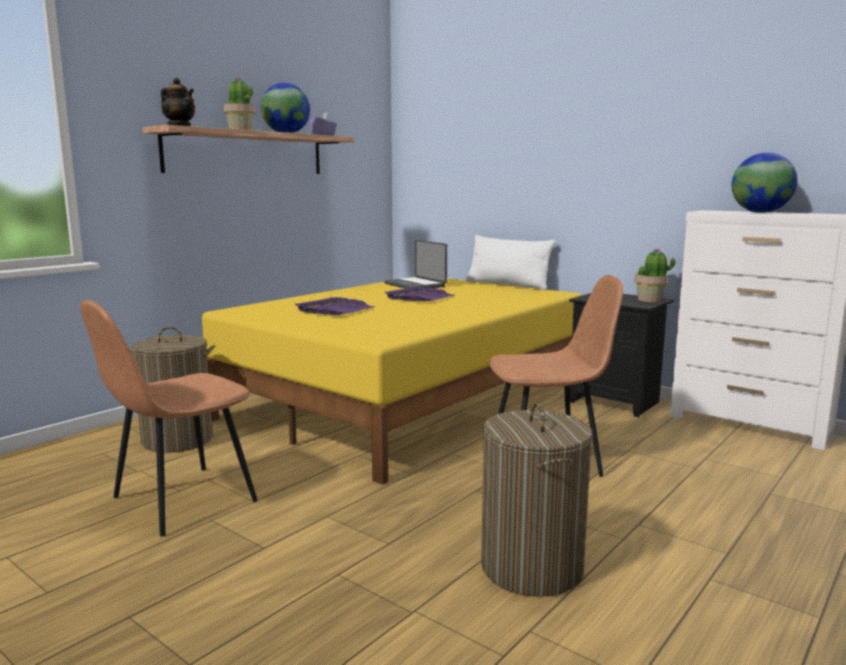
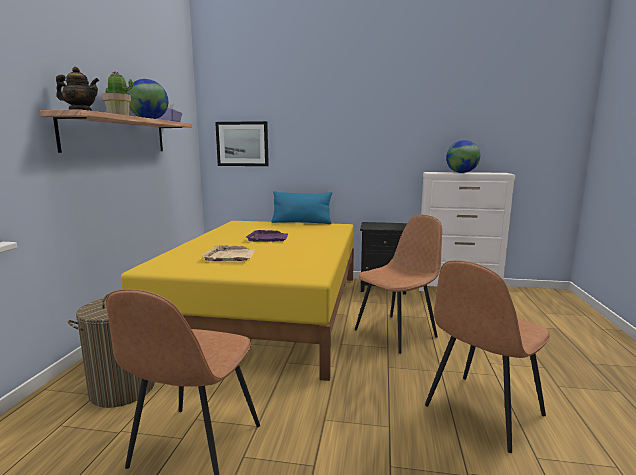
camera: 30 degrees left, 0 degrees up
purple tray [295,297,375,315] -> beige tray [201,245,255,261]
laptop [384,240,447,289] -> none
white pillow [466,235,556,290] -> blue pillow [271,191,332,224]
laundry basket [481,403,593,597] -> brown chair [425,260,550,453]
potted plant [635,248,675,302] -> none
none -> picture [215,121,269,166]

